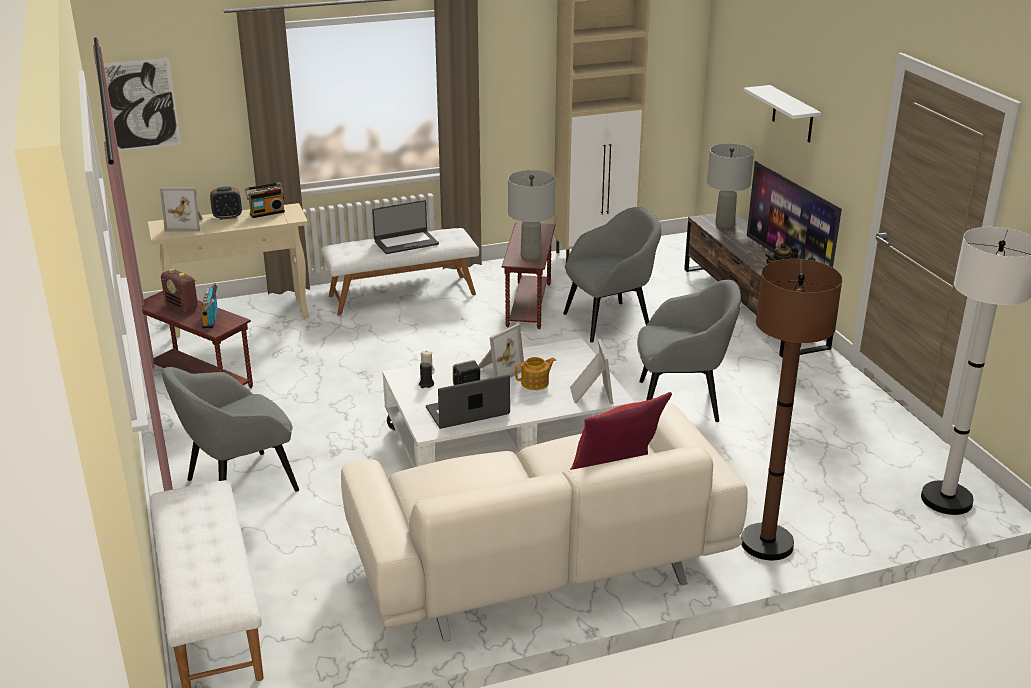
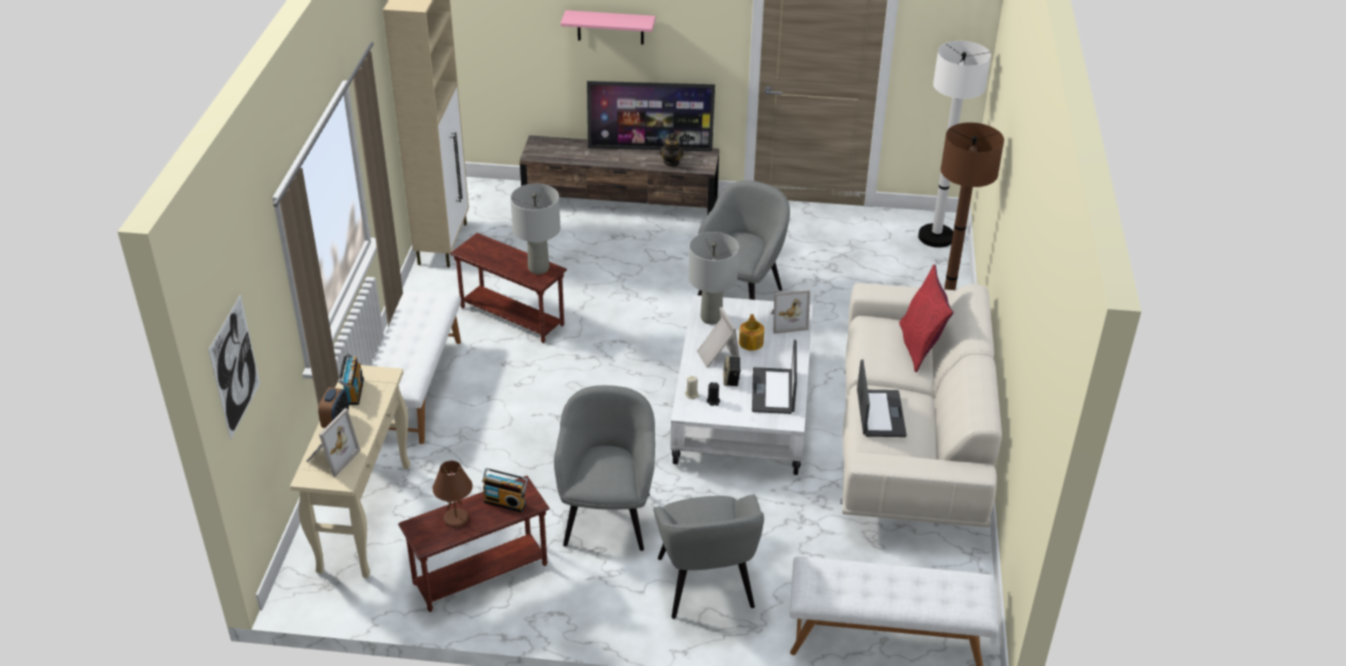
camera: 65 degrees left, 10 degrees up
radio [161,269,198,312] -> brown table lamp [432,461,473,527]
laptop [372,200,439,254] -> laptop moved to [857,359,907,437]
grey armchair [563,207,661,343] -> grey armchair moved to [554,385,655,551]
picture frame [570,339,613,404] -> picture frame turned 150 degrees clockwise [771,289,810,334]
grey table lamp [707,144,754,229] -> grey table lamp moved to [688,232,739,324]
white shelf [743,85,821,142] -> pink shelf [560,10,656,45]

